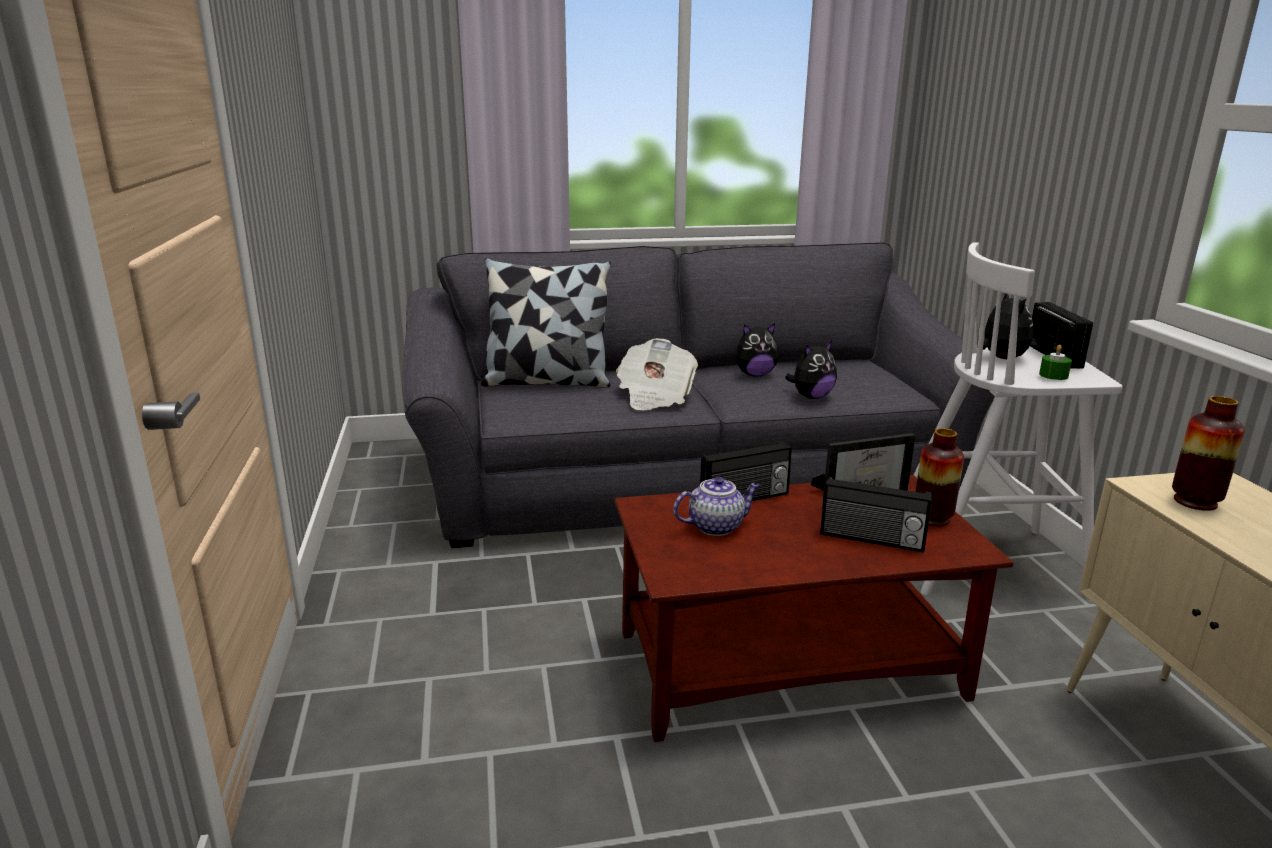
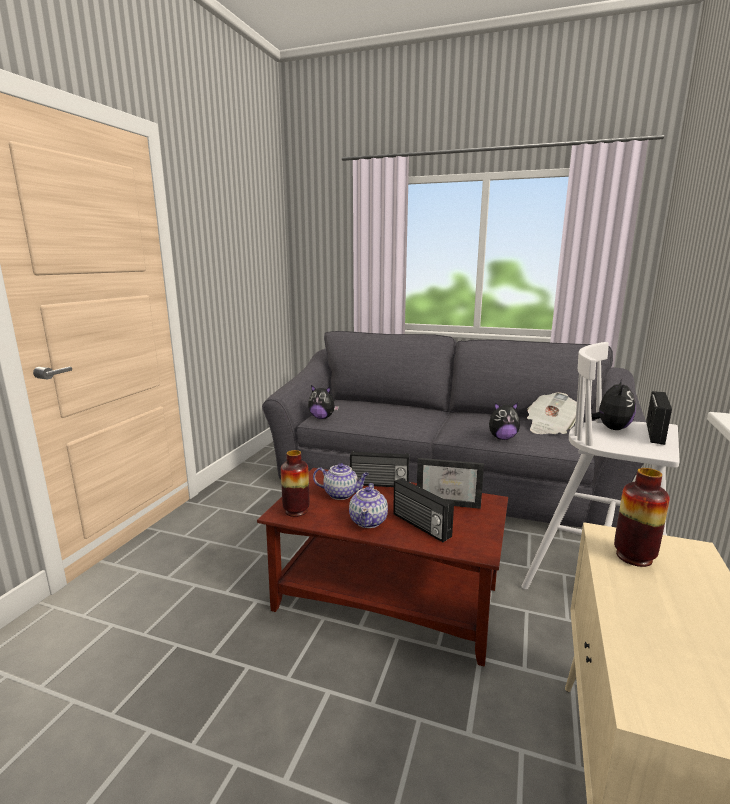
camera: 30 degrees right, 5 degrees down
pillow [481,258,611,388] -> none
newspaper [616,338,698,410] -> newspaper moved to [527,392,577,434]
plush toy [736,323,778,377] -> plush toy moved to [308,385,339,419]
vase [916,428,964,526] -> vase moved to [281,450,309,517]
green candle [1039,345,1072,380] -> none
none -> teapot [349,483,388,528]

